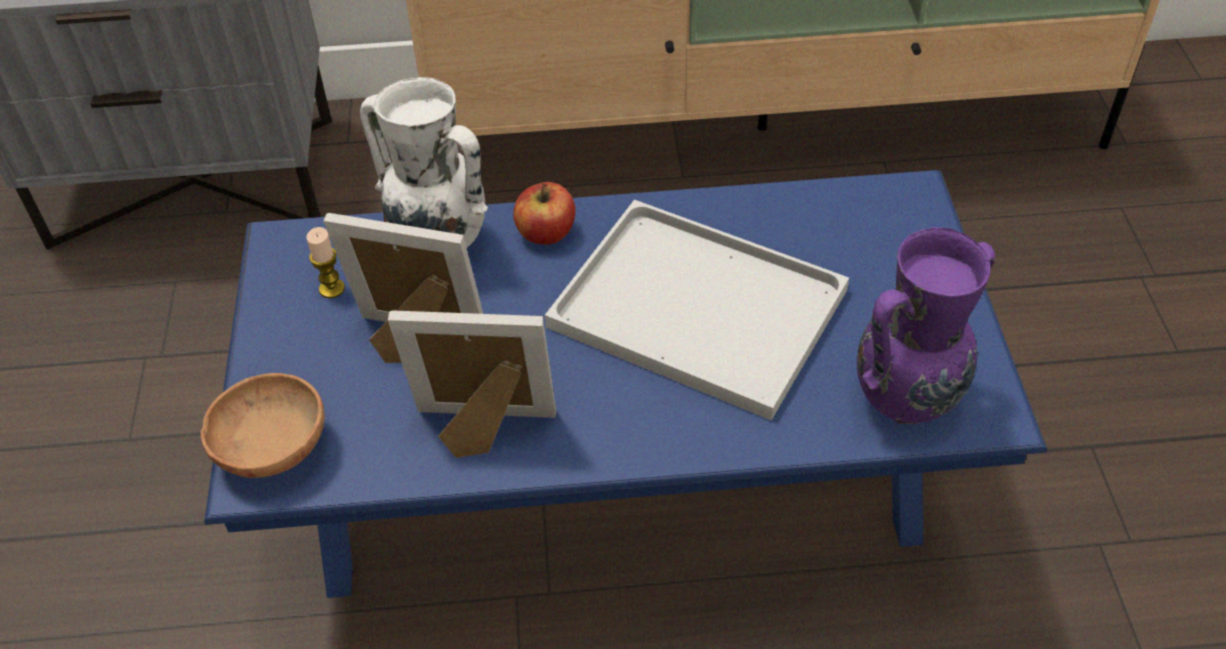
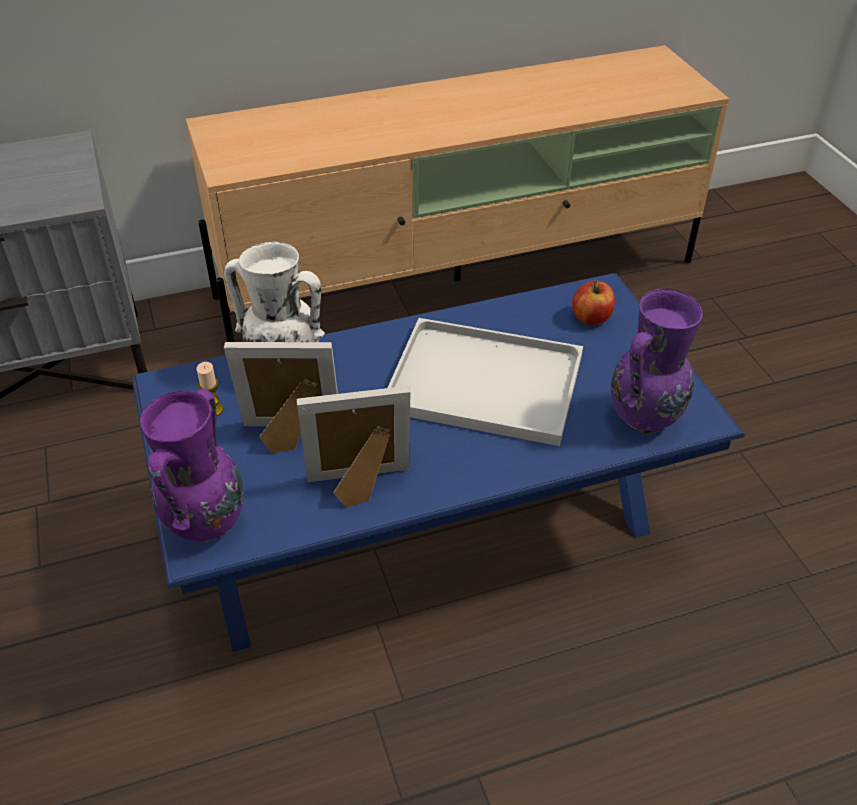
camera: 15 degrees left, 5 degrees down
brown bowl [201,373,324,478] -> purple vase [140,389,244,542]
apple [513,182,576,245] -> apple moved to [572,281,615,325]

